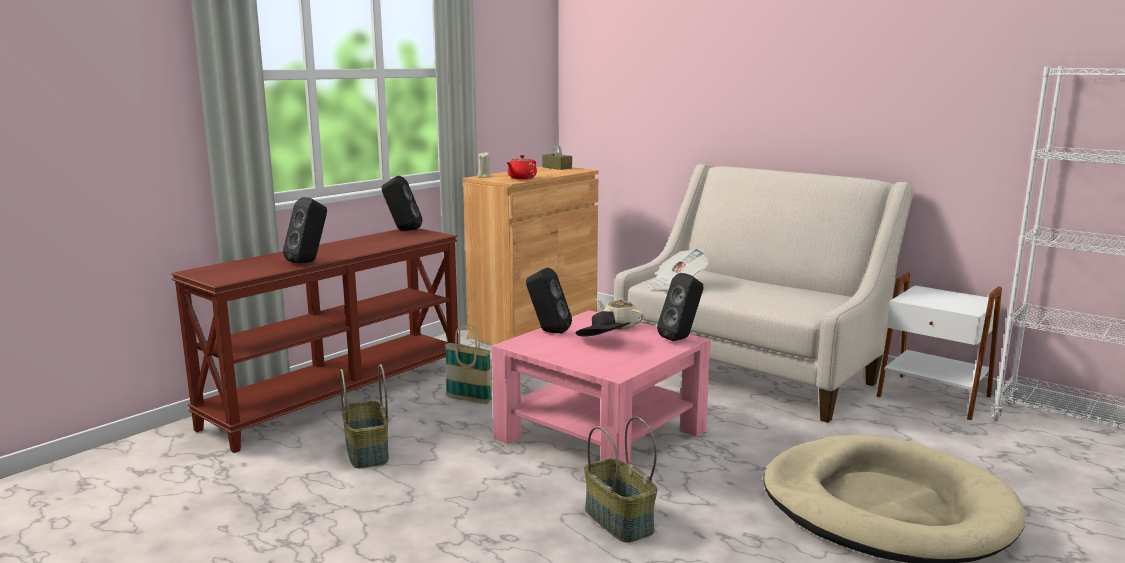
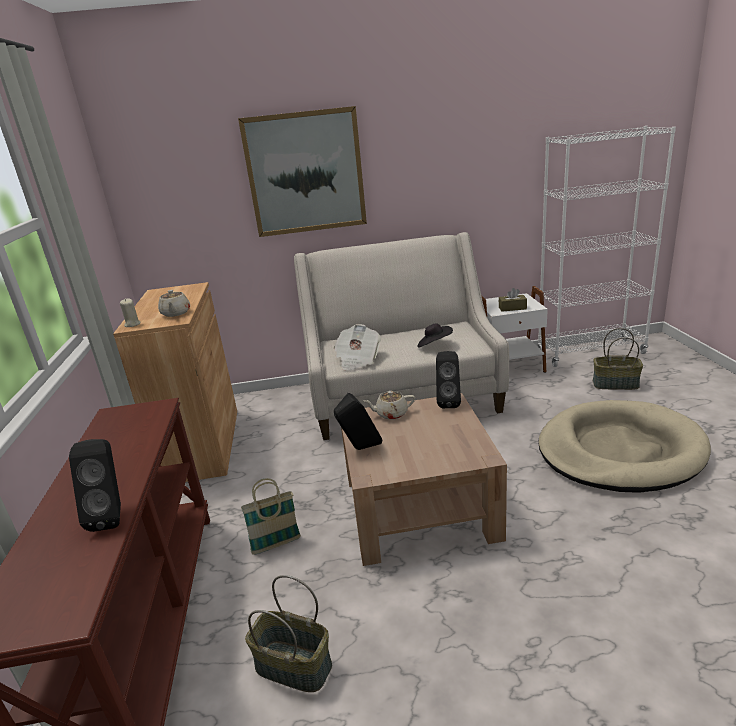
camera: 45 degrees left, 10 degrees up
black speaker [382,176,422,231] -> none
pink coffee table [492,310,711,464] -> brown coffee table [341,393,507,566]
red teapot [506,155,537,179] -> beige teapot [158,290,190,317]
brown tissue box [542,143,572,170] -> brown tissue box moved to [499,288,527,312]
black hat [575,311,631,337] -> black hat moved to [417,323,453,348]
basket [584,417,657,543] -> basket moved to [593,328,643,390]
none -> picture [238,106,367,237]

